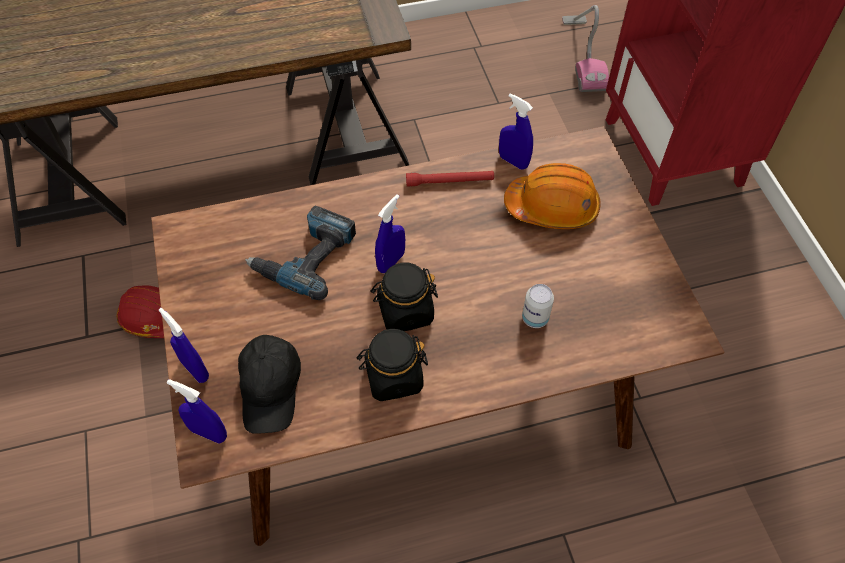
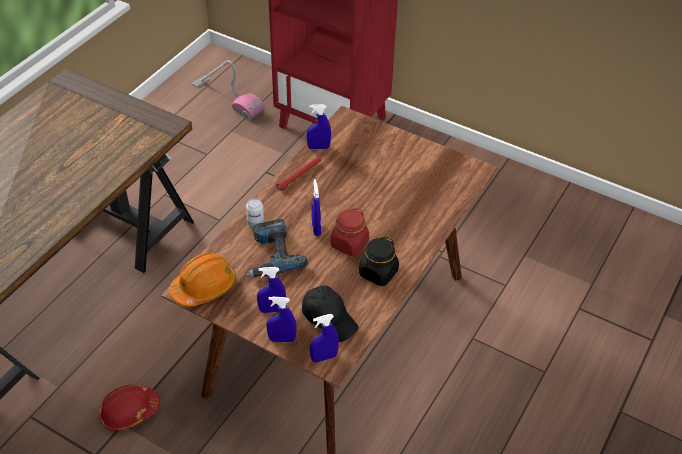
camera: 45 degrees left, 10 degrees down
black jar [370,262,438,331] -> red jar [331,208,369,256]
orange hard hat [504,163,601,229] -> orange hard hat moved to [169,252,236,307]
can [522,284,554,328] -> can moved to [246,198,264,227]
none -> blue spray bottle [257,267,286,313]

